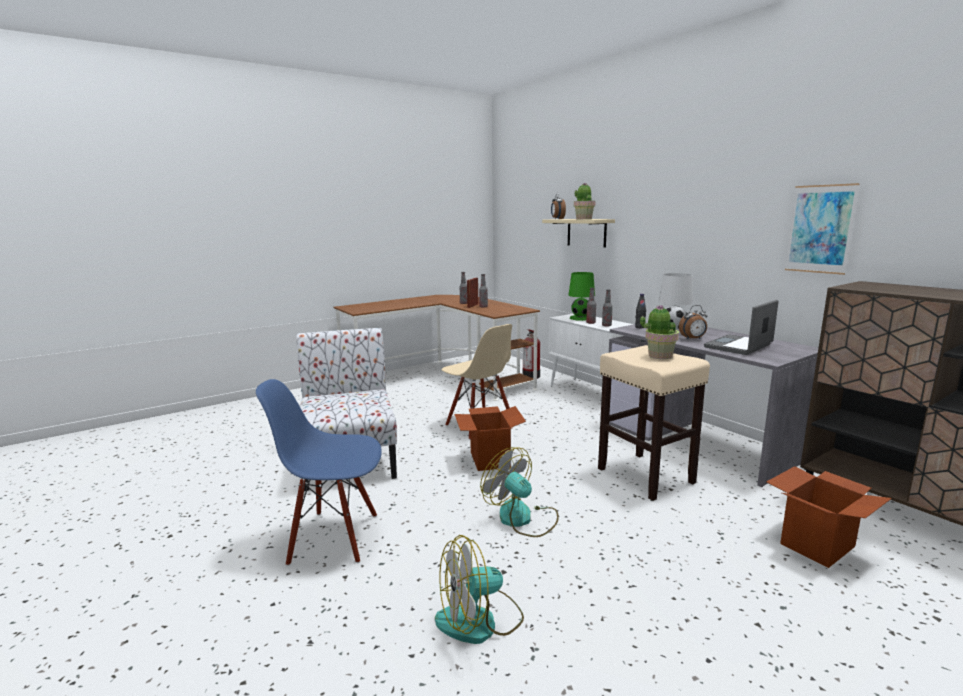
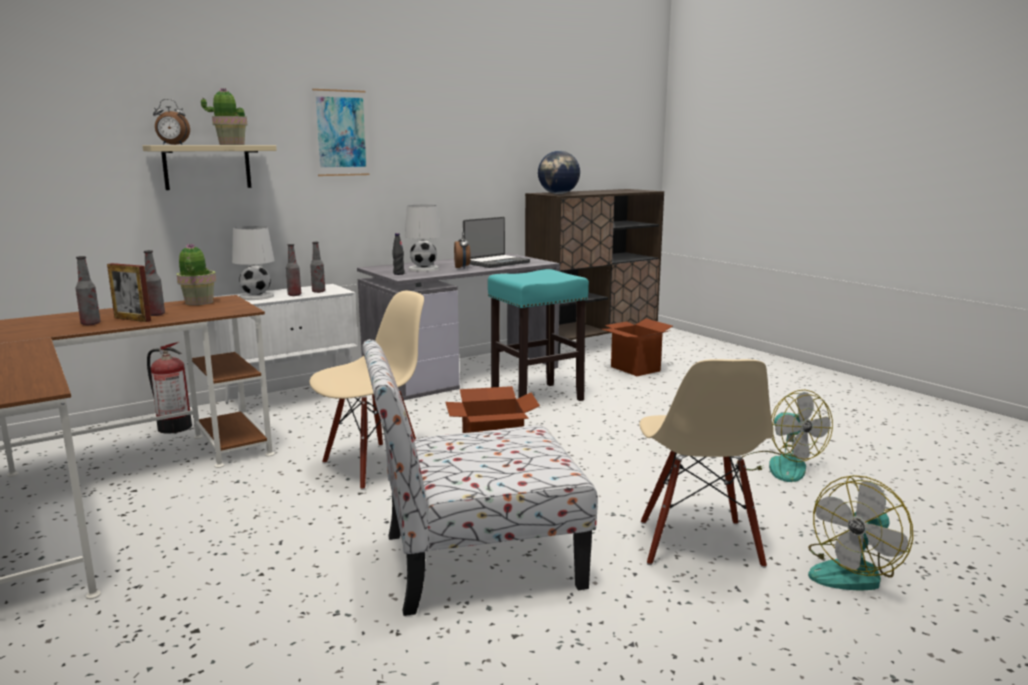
camera: 90 degrees left, 0 degrees up
blue chair [256,379,382,566] -> beige chair [639,359,773,568]
fan [480,447,559,537] -> fan moved to [808,475,913,591]
green table lamp [569,272,595,321] -> white table lamp [232,226,275,300]
beige stool [598,345,710,501] -> turquoise stool [488,269,589,401]
potted plant [640,306,679,359] -> potted plant moved to [177,243,216,305]
laptop [704,300,779,355] -> laptop turned 90 degrees counterclockwise [463,217,530,268]
picture [785,183,860,275] -> picture moved to [312,89,370,176]
none -> globe [538,151,580,194]

